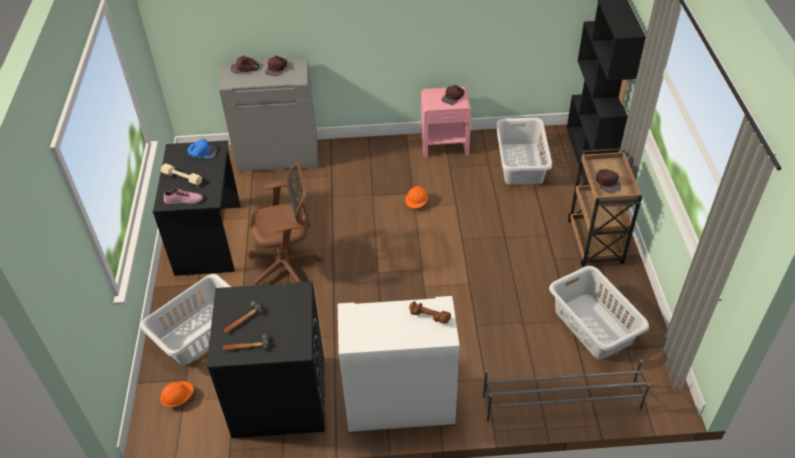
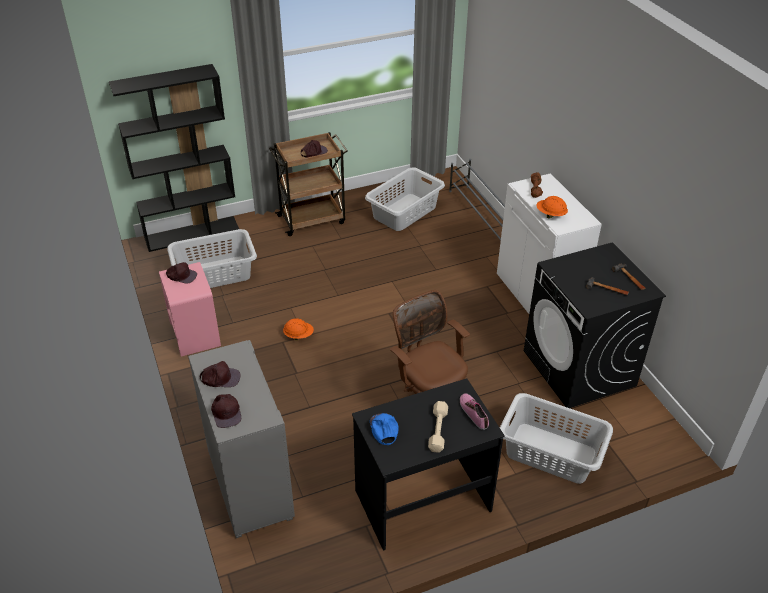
camera: 110 degrees left, 5 degrees down
orange hard hat [160,381,193,407] -> orange hard hat moved to [536,196,568,219]

